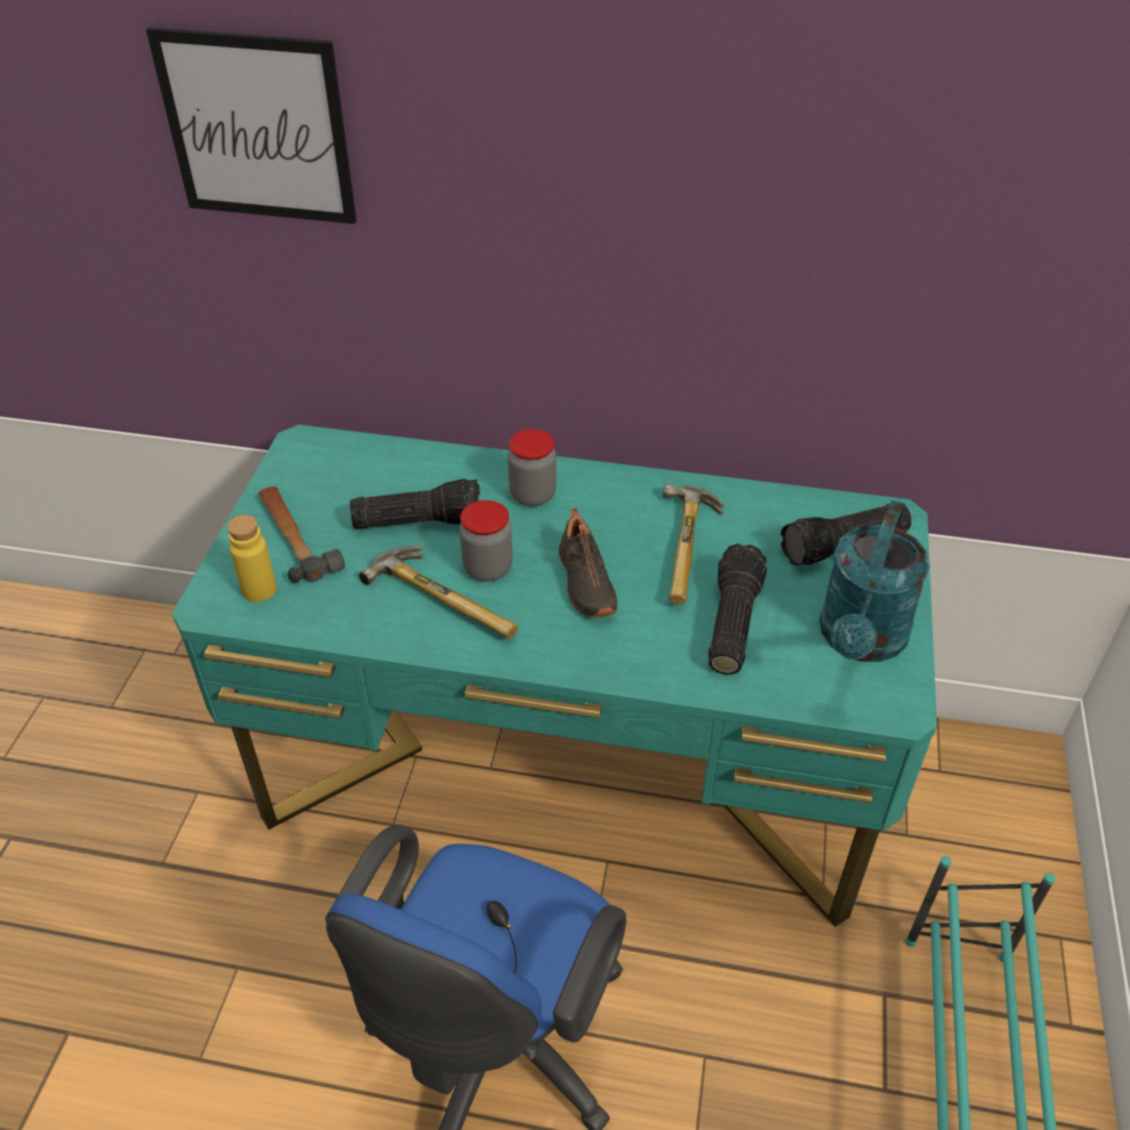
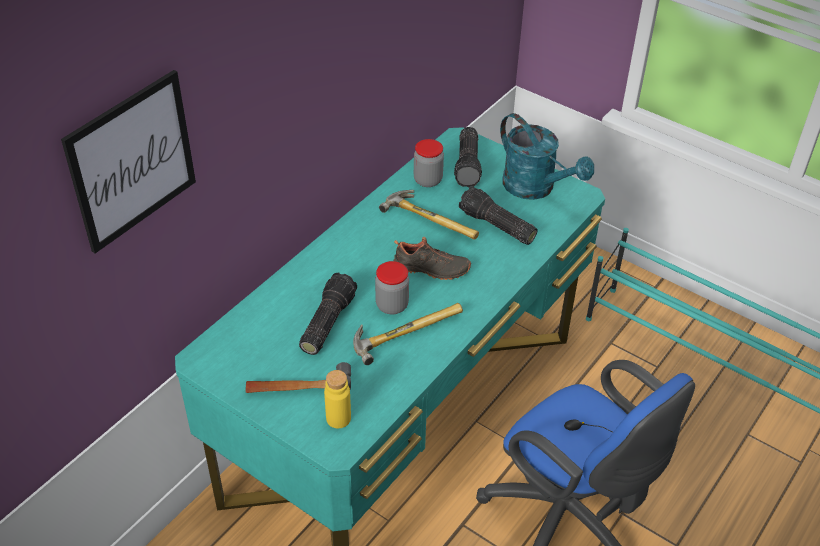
camera: 65 degrees left, 0 degrees up
jar [508,429,556,506] -> jar moved to [414,139,444,187]

